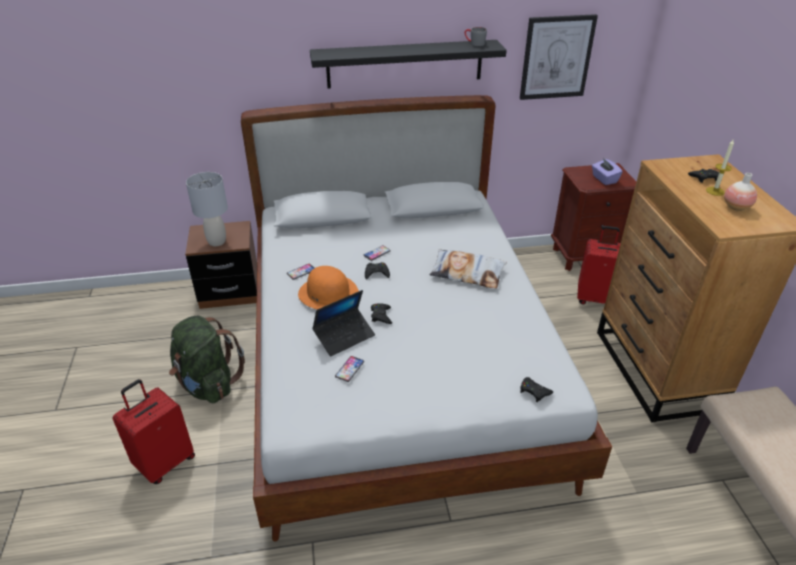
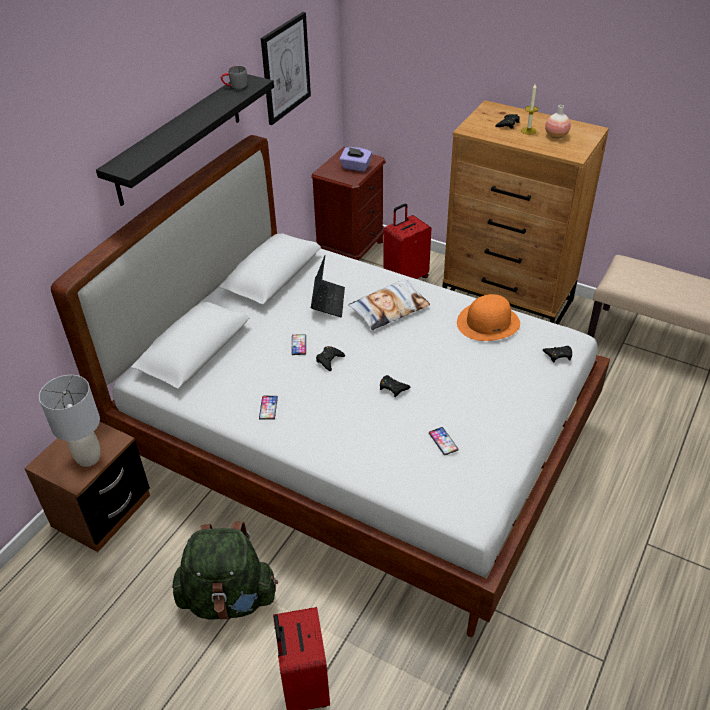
camera: 50 degrees left, 5 degrees up
orange hat [298,266,359,309] -> orange hat moved to [457,294,520,341]
laptop [312,290,375,356] -> laptop moved to [311,256,345,317]

